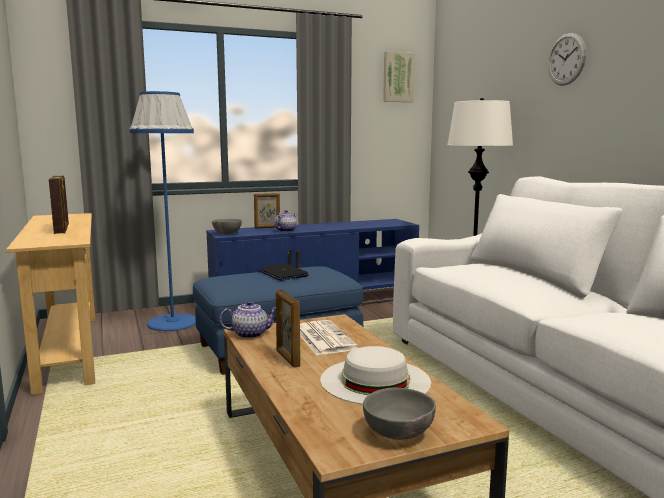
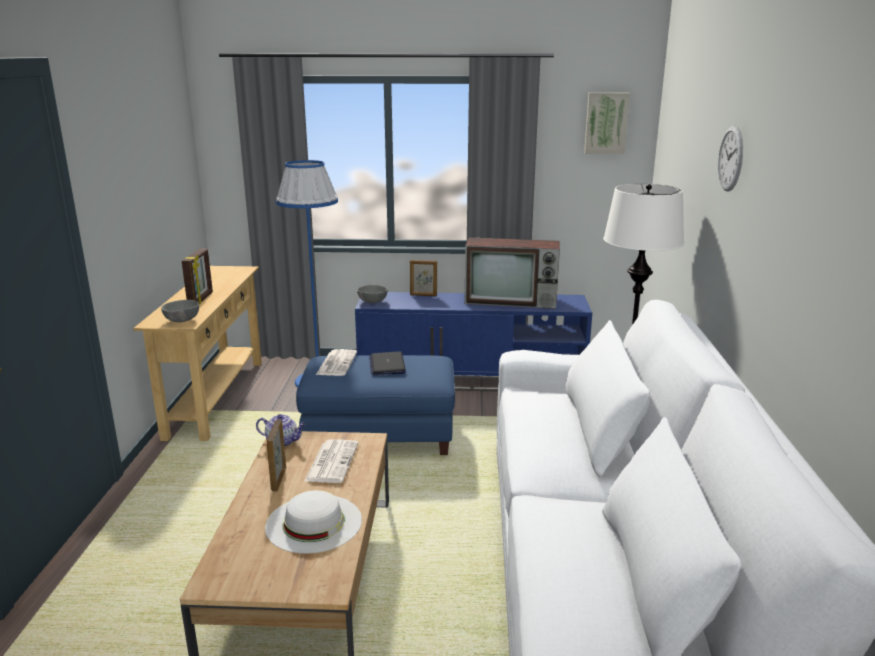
camera: 25 degrees right, 10 degrees up
teapot [274,210,297,232] -> none
grey bowl [363,388,436,440] -> grey bowl moved to [161,300,199,322]
none -> newspaper [316,349,357,376]
none -> television [465,237,560,309]

